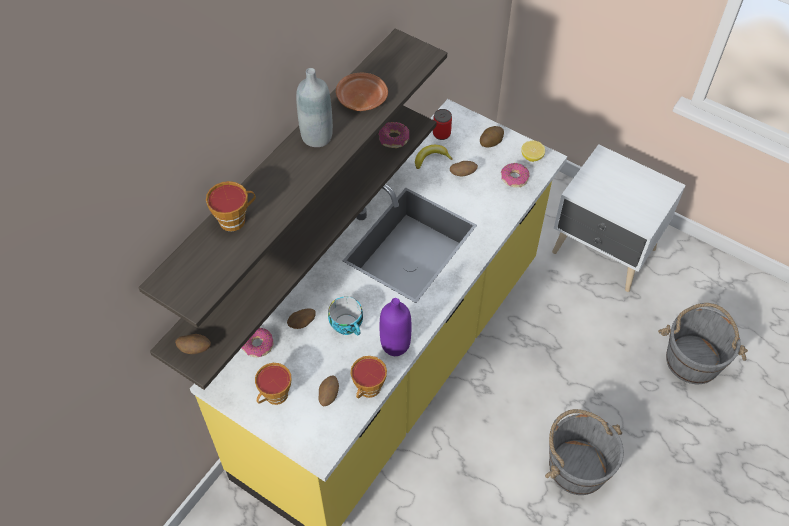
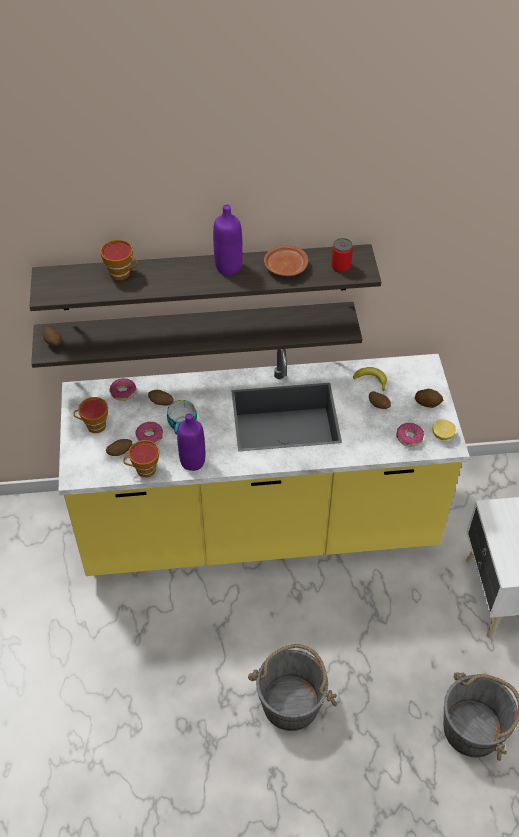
camera: 50 degrees right, 5 degrees down
grey bottle [296,68,333,147] -> purple bottle [213,204,243,275]
donut [378,122,409,148] -> donut moved to [135,422,163,444]
can [433,109,452,140] -> can moved to [332,238,353,273]

